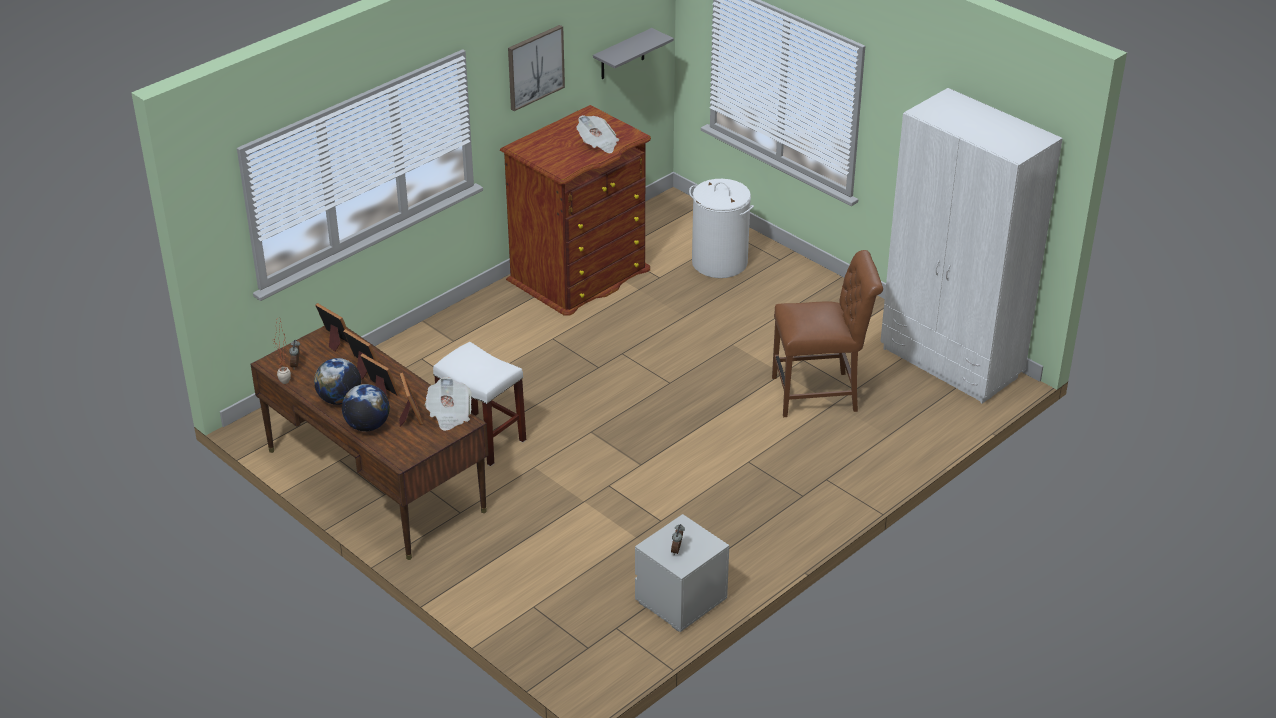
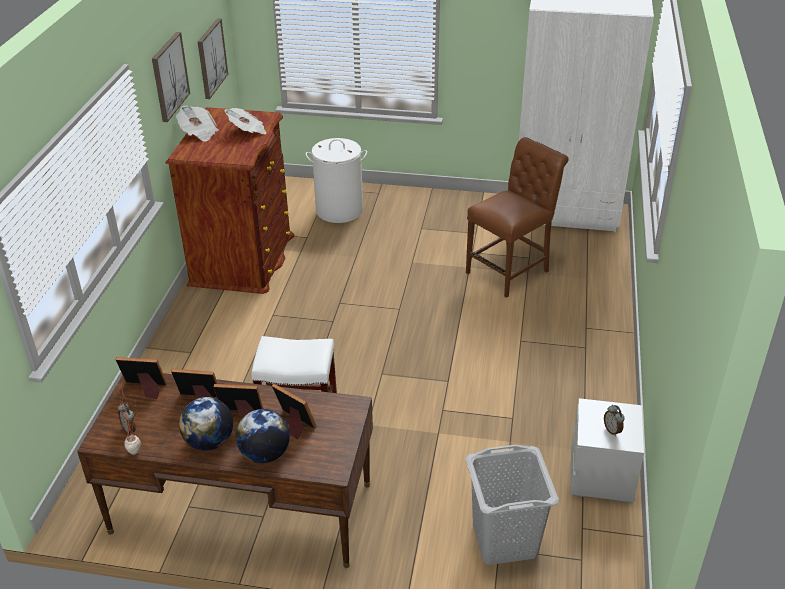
camera: 35 degrees left, 0 degrees up
newspaper [425,377,472,431] -> newspaper moved to [176,105,219,141]
grey shelf [593,28,674,79] -> picture [198,19,228,99]
none -> grey laundry basket [466,445,559,565]

